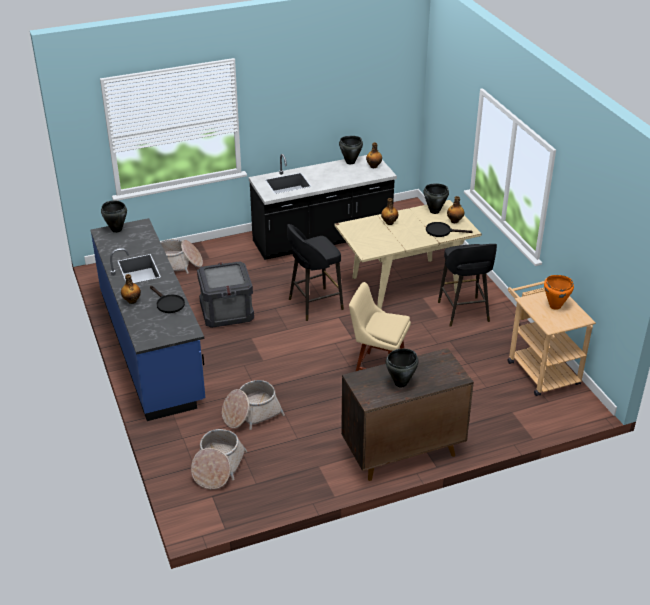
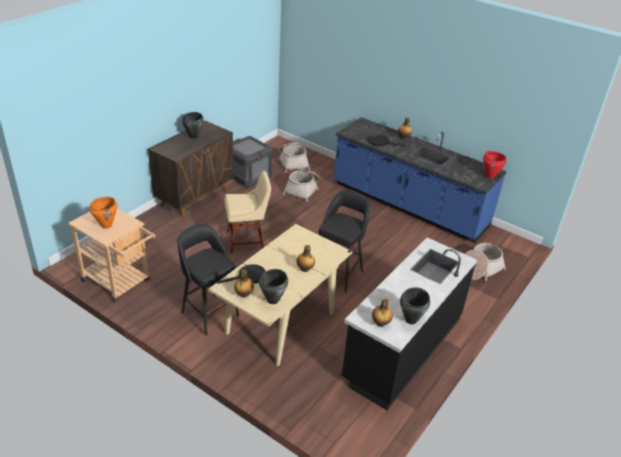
camera: 145 degrees right, 0 degrees up
black cooking pot [101,200,127,233] -> red cooking pot [483,151,507,179]
crate [197,261,254,328] -> crate moved to [232,136,273,187]

